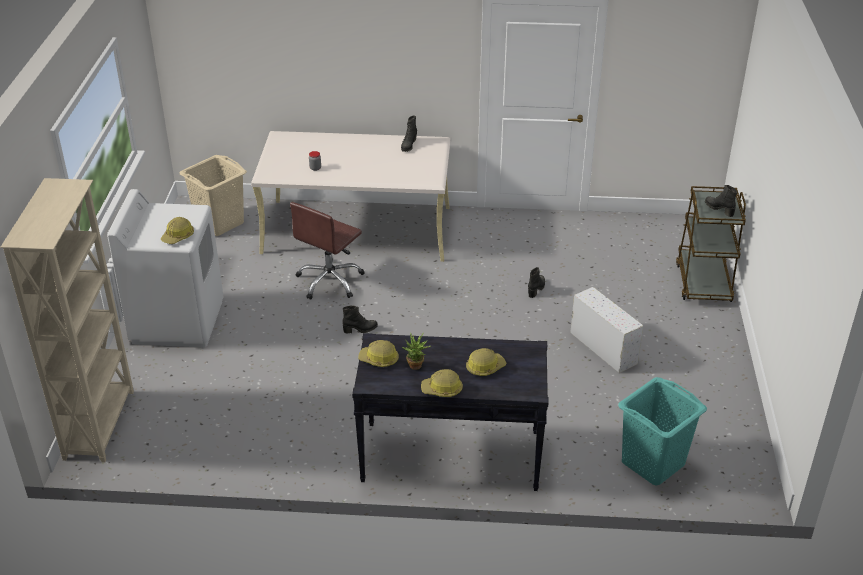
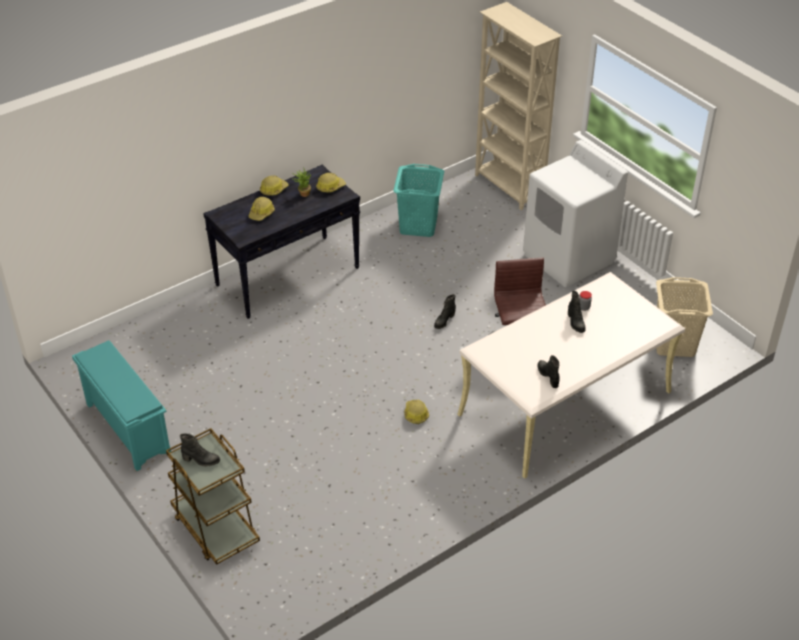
camera: 140 degrees right, 5 degrees up
hard hat [161,217,194,244] -> hard hat moved to [405,399,429,424]
black boot [528,267,545,298] -> black boot moved to [568,291,586,333]
white storage box [570,287,643,373] -> none
turquoise laundry basket [618,377,707,486] -> turquoise laundry basket moved to [393,164,444,237]
none -> turquoise shoe rack [72,340,171,471]

